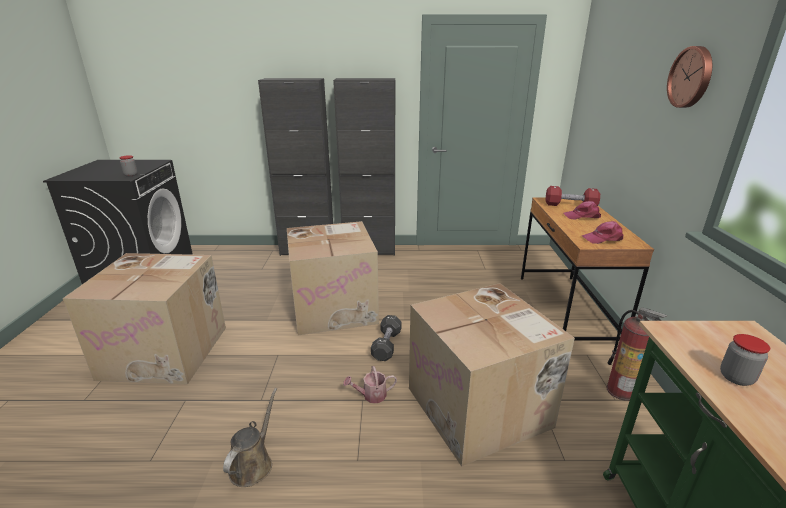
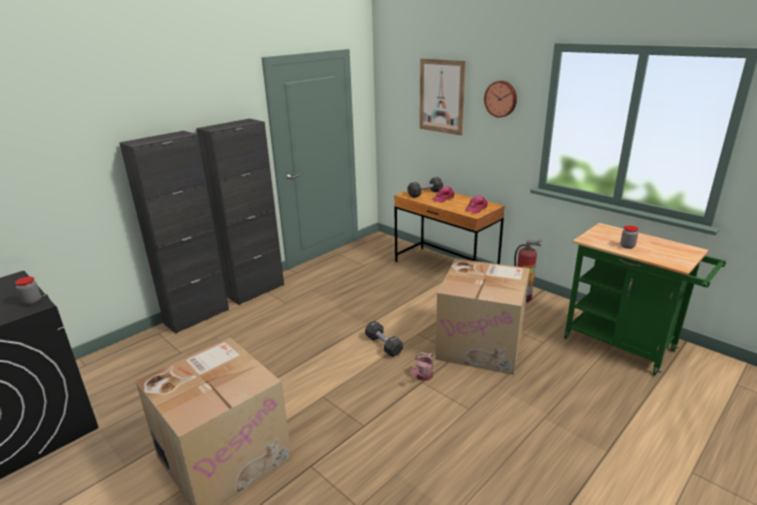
camera: 45 degrees left, 0 degrees up
brown watering can [223,388,277,487] -> none
cardboard box [287,221,379,335] -> none
red dumbbell [546,186,600,206] -> black dumbbell [408,177,443,198]
none -> picture [420,58,466,136]

